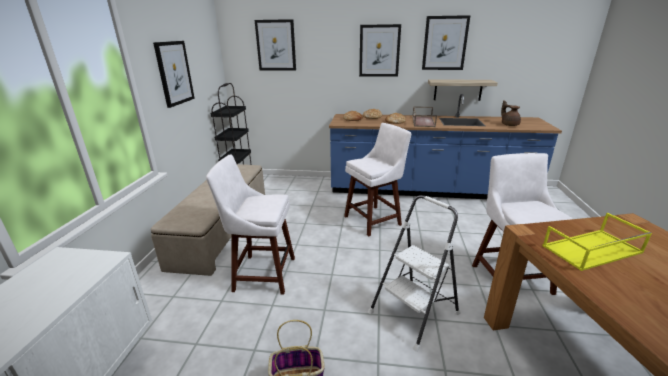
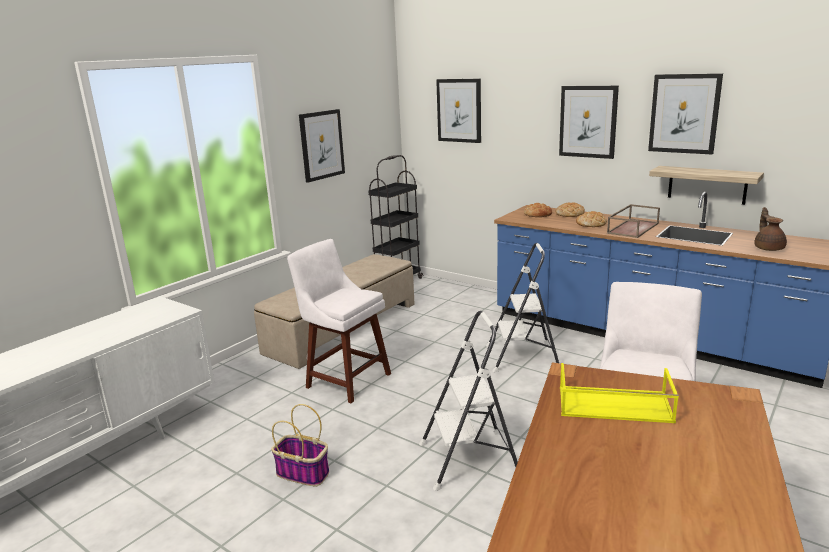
camera: 30 degrees right, 5 degrees down
white chair [344,123,411,236] -> white step ladder [486,243,559,372]

